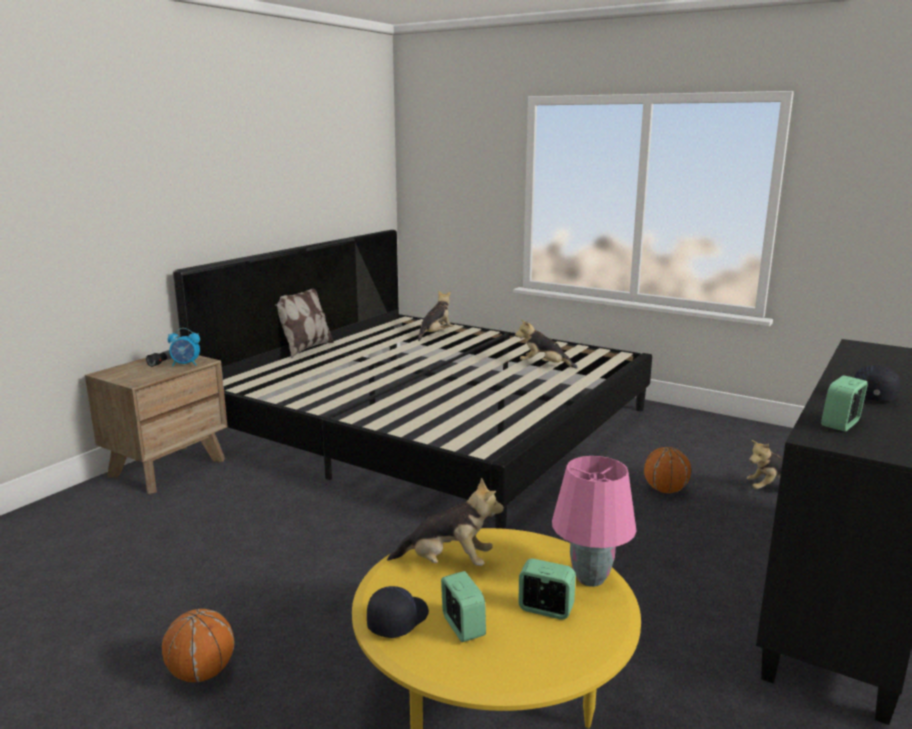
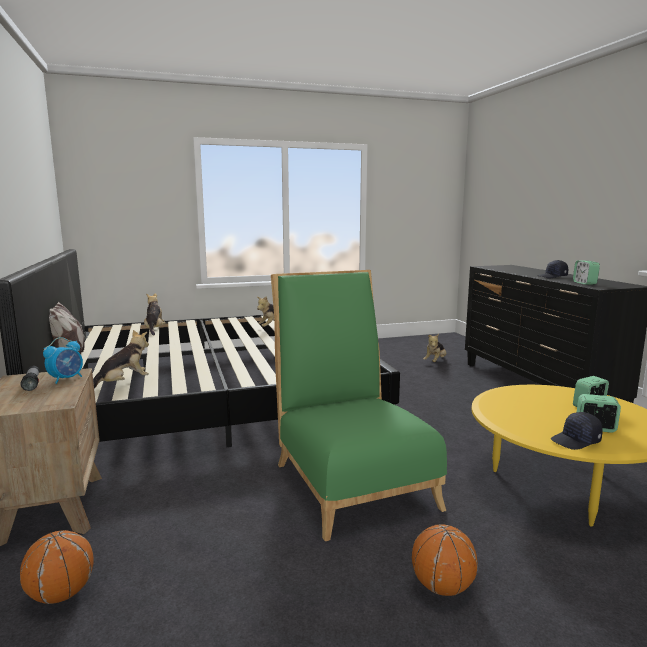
camera: 50 degrees left, 5 degrees down
black cap [367,586,429,638] -> black cap turned 90 degrees counterclockwise [551,412,603,450]
plush toy [387,478,504,566] -> plush toy moved to [93,330,149,389]
pink table lamp [552,456,636,587] -> none
basketball [644,447,691,493] -> basketball moved to [20,530,94,604]
none -> green chair [271,270,447,541]

